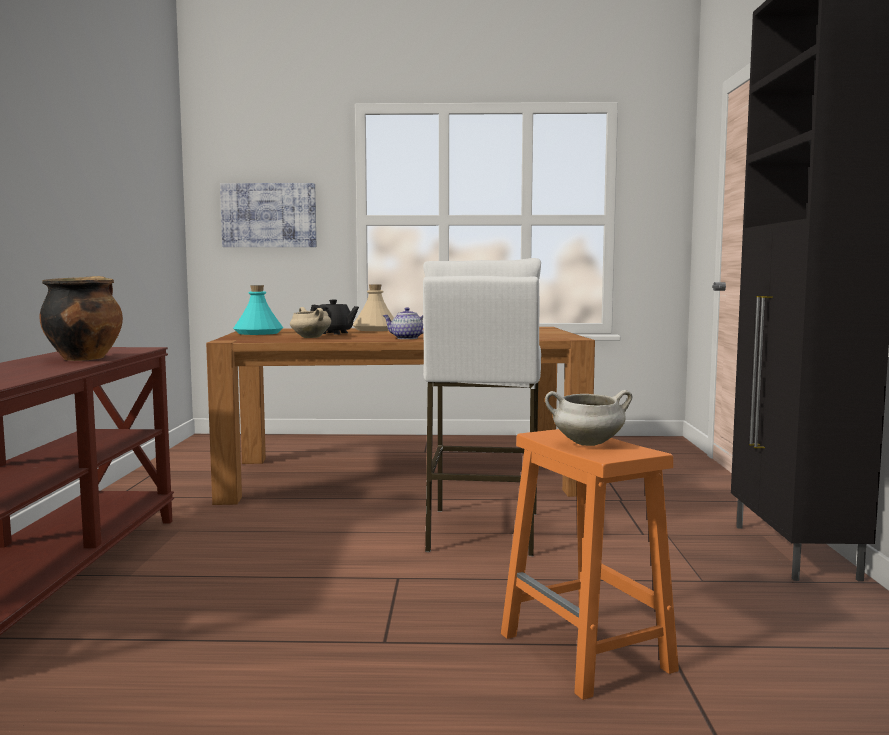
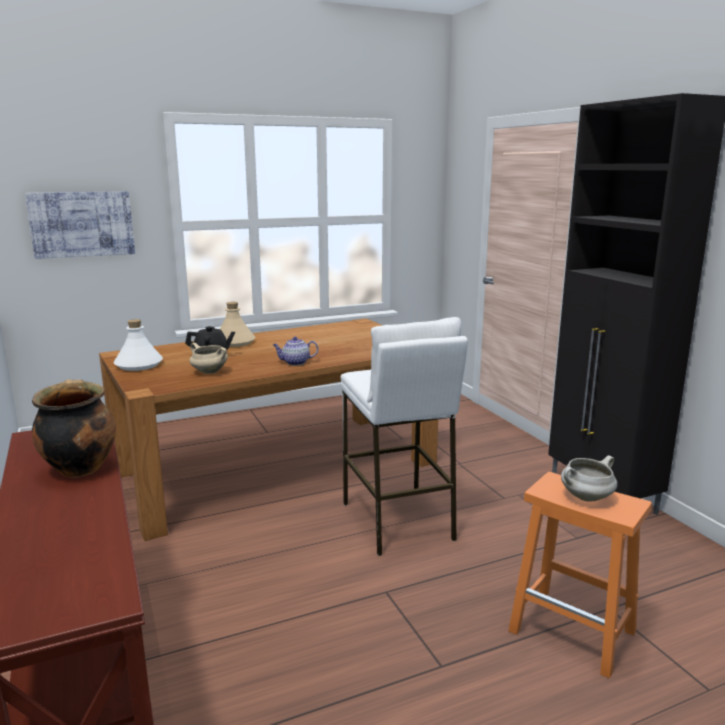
camera: 25 degrees left, 10 degrees up
turquoise bottle [233,285,283,335] -> white bottle [114,319,163,371]

